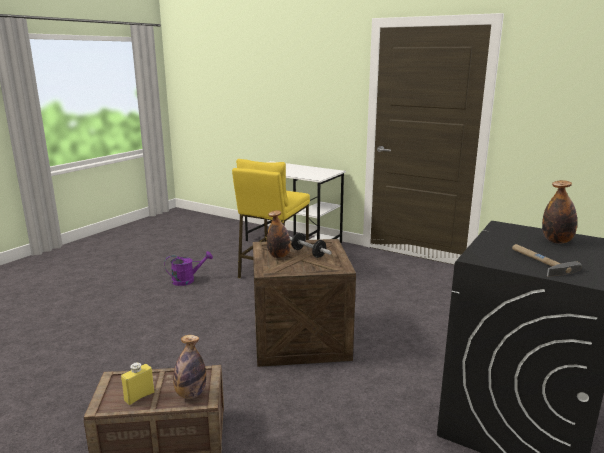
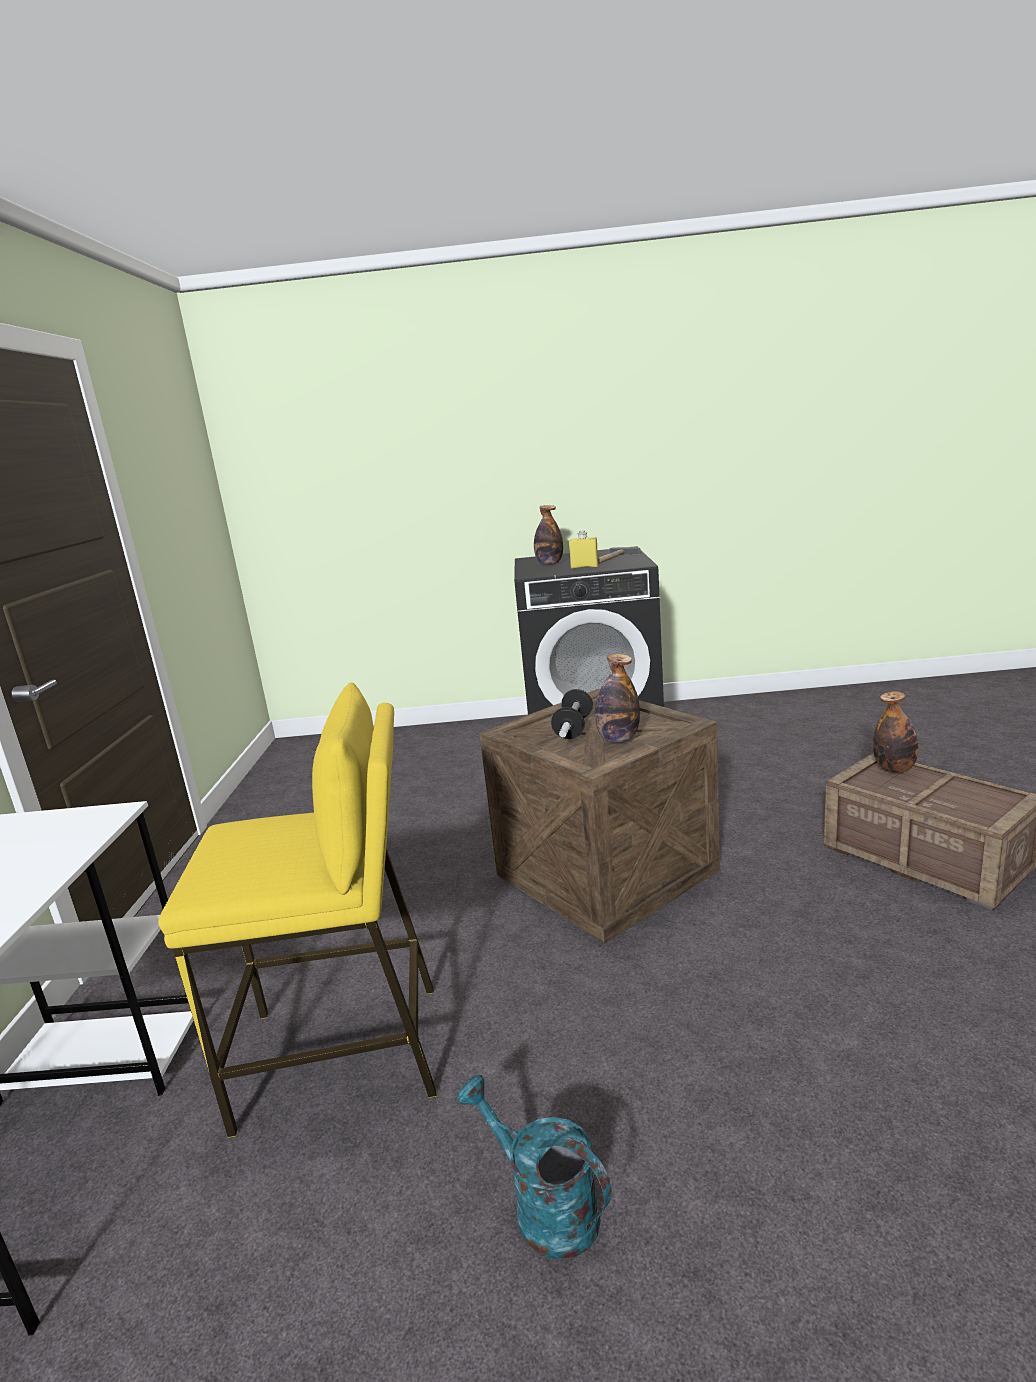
camera: 120 degrees left, 0 degrees up
yellow bottle [121,362,154,405] -> yellow bottle moved to [569,530,599,569]
purple watering can [164,251,213,286] -> turquoise watering can [457,1074,612,1260]

